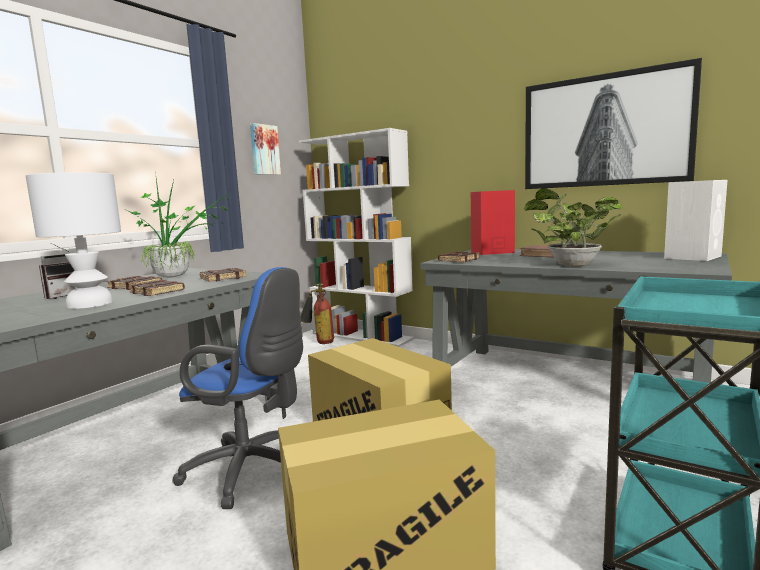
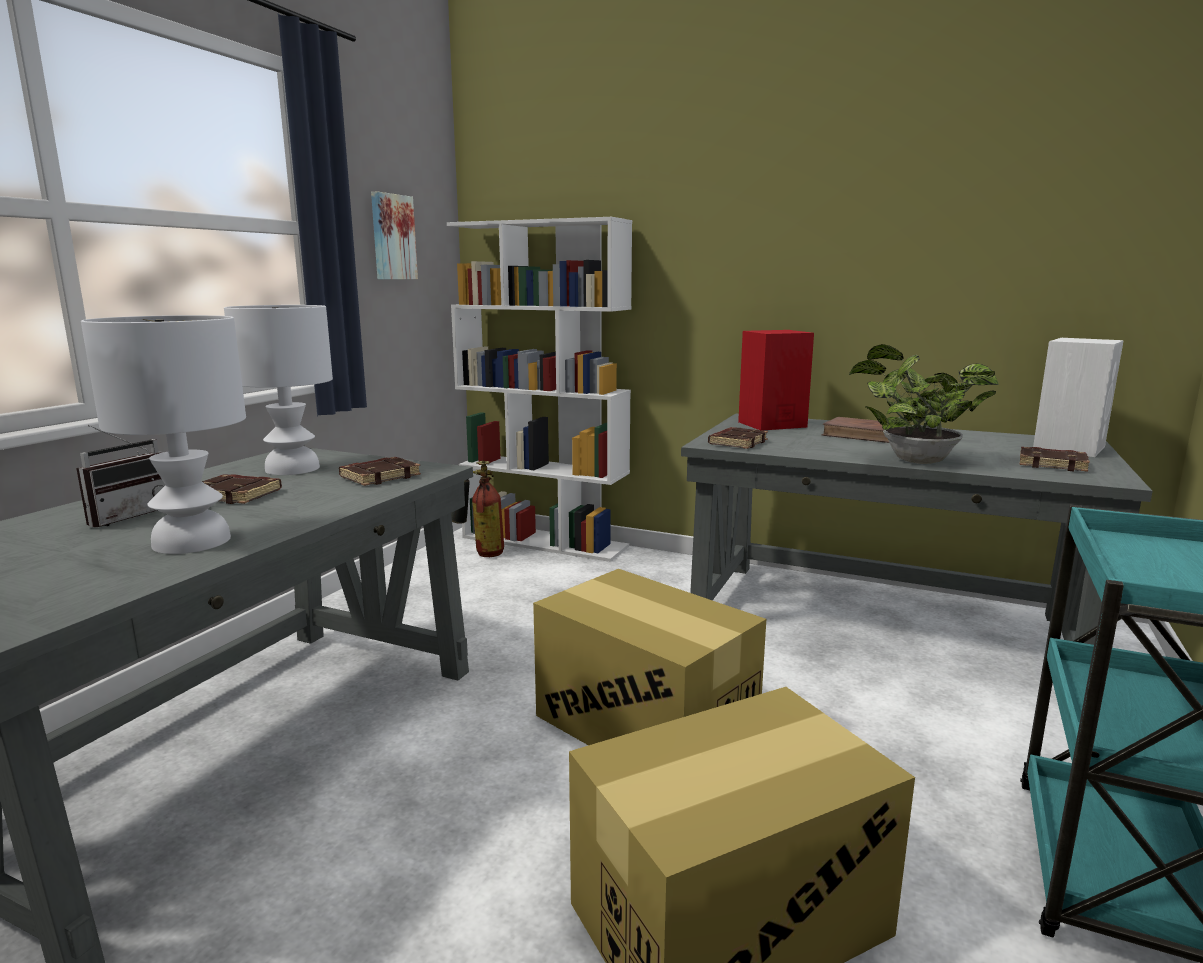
camera: 10 degrees left, 5 degrees up
potted plant [126,172,228,278] -> white table lamp [224,305,333,475]
brown book [129,280,185,296] -> brown book moved to [1019,447,1090,472]
blue office chair [173,267,303,509] -> none
picture [525,58,702,189] -> none

